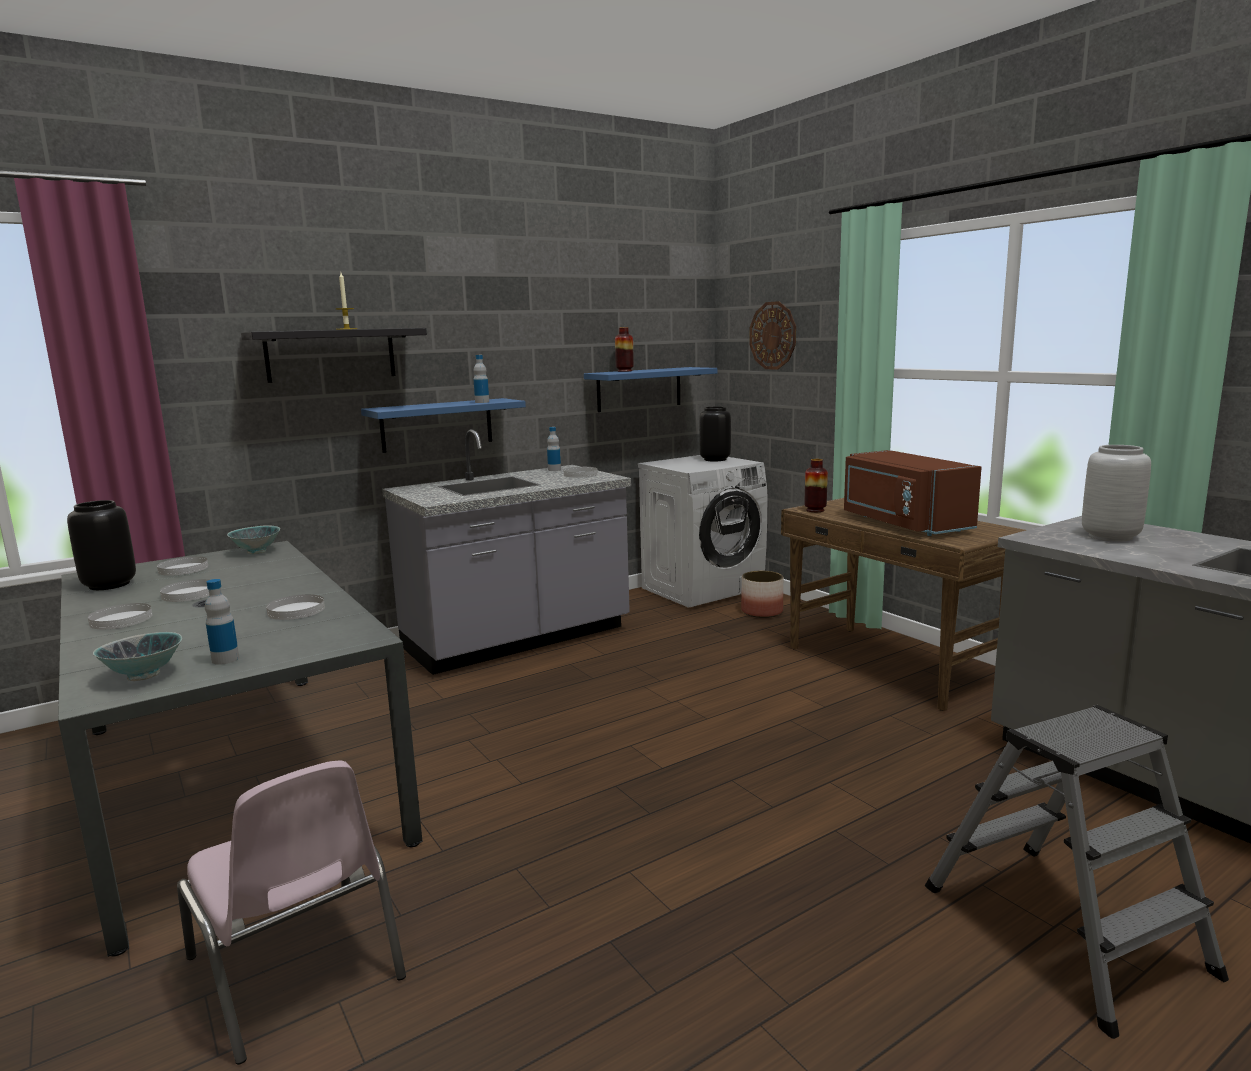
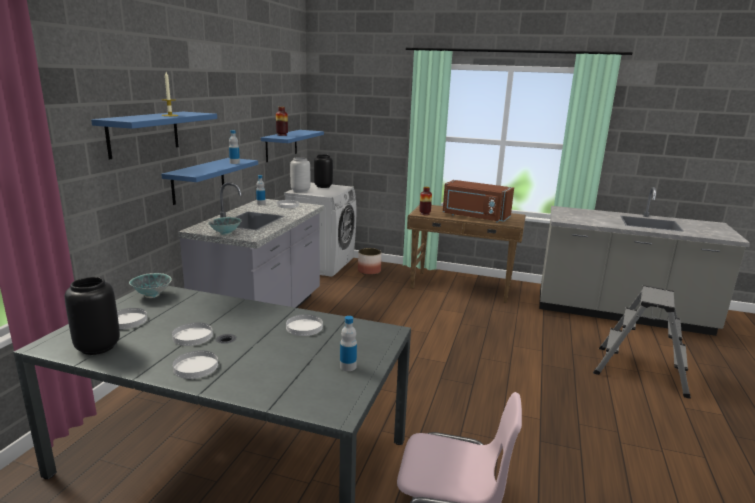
camera: 40 degrees left, 5 degrees up
bowl [93,632,182,681] -> bowl moved to [208,217,242,236]
black shelf [241,328,427,383] -> blue shelf [91,112,217,159]
wall clock [749,301,796,370] -> none
grey vase [1082,445,1151,542] -> grey vase moved to [290,157,310,193]

